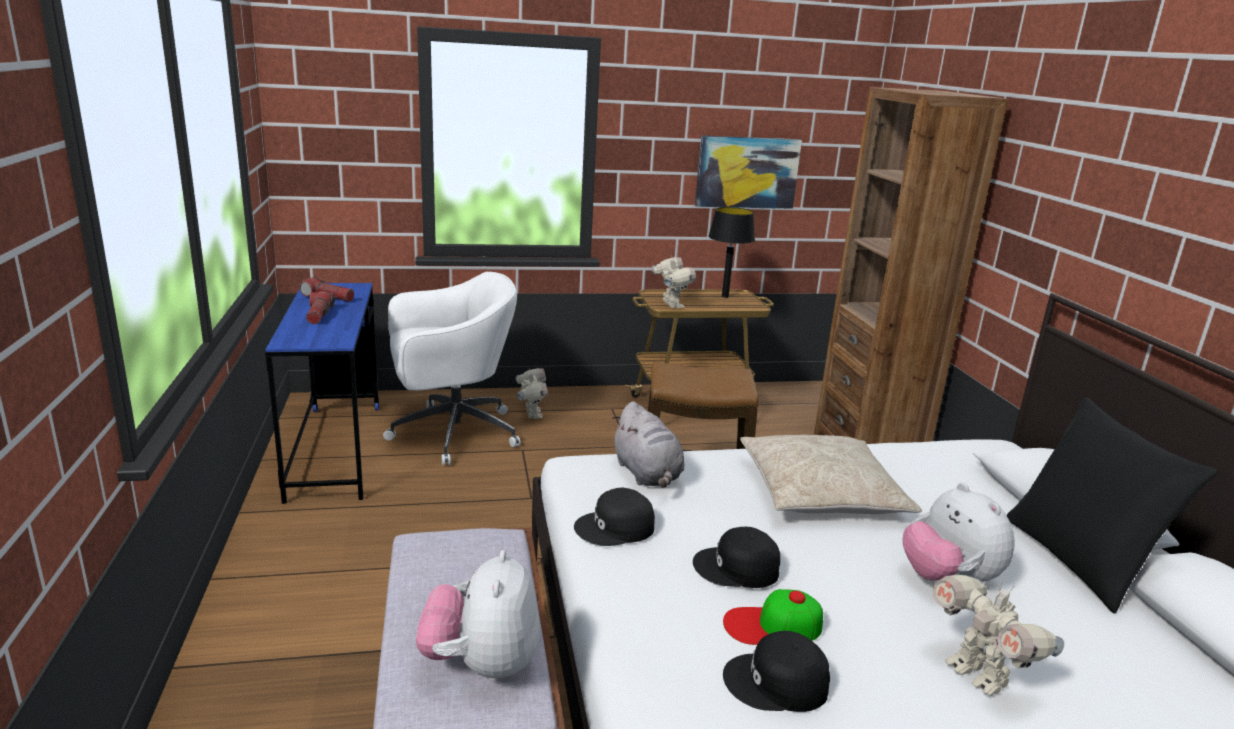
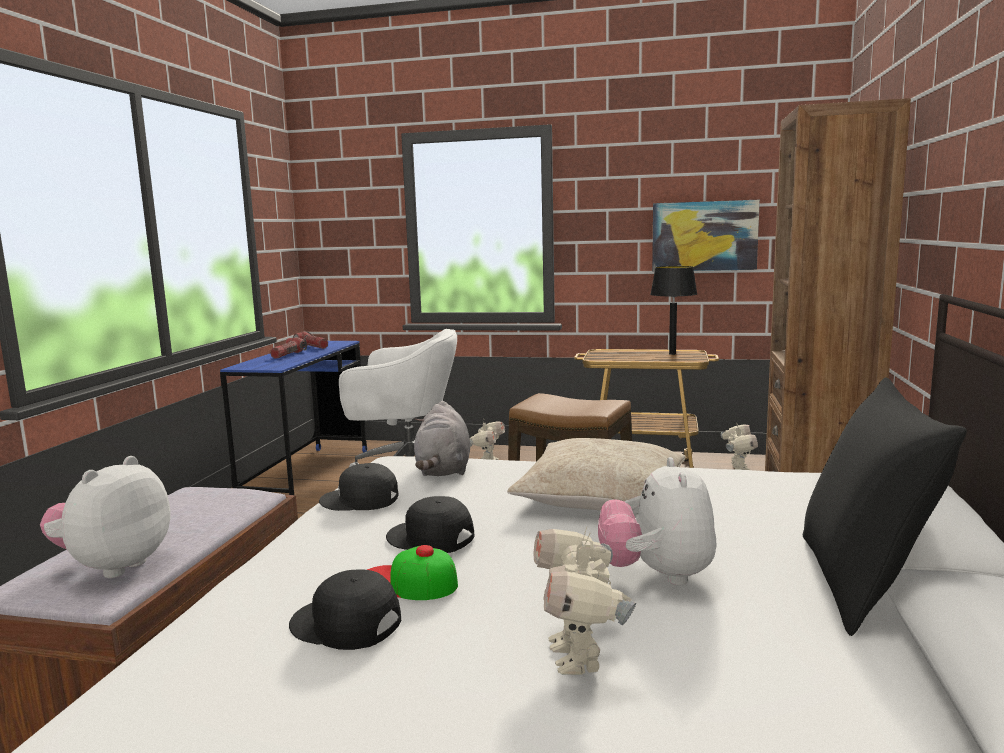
camera: 25 degrees right, 10 degrees down
toy robot [652,255,696,308] -> toy robot moved to [721,423,758,470]

